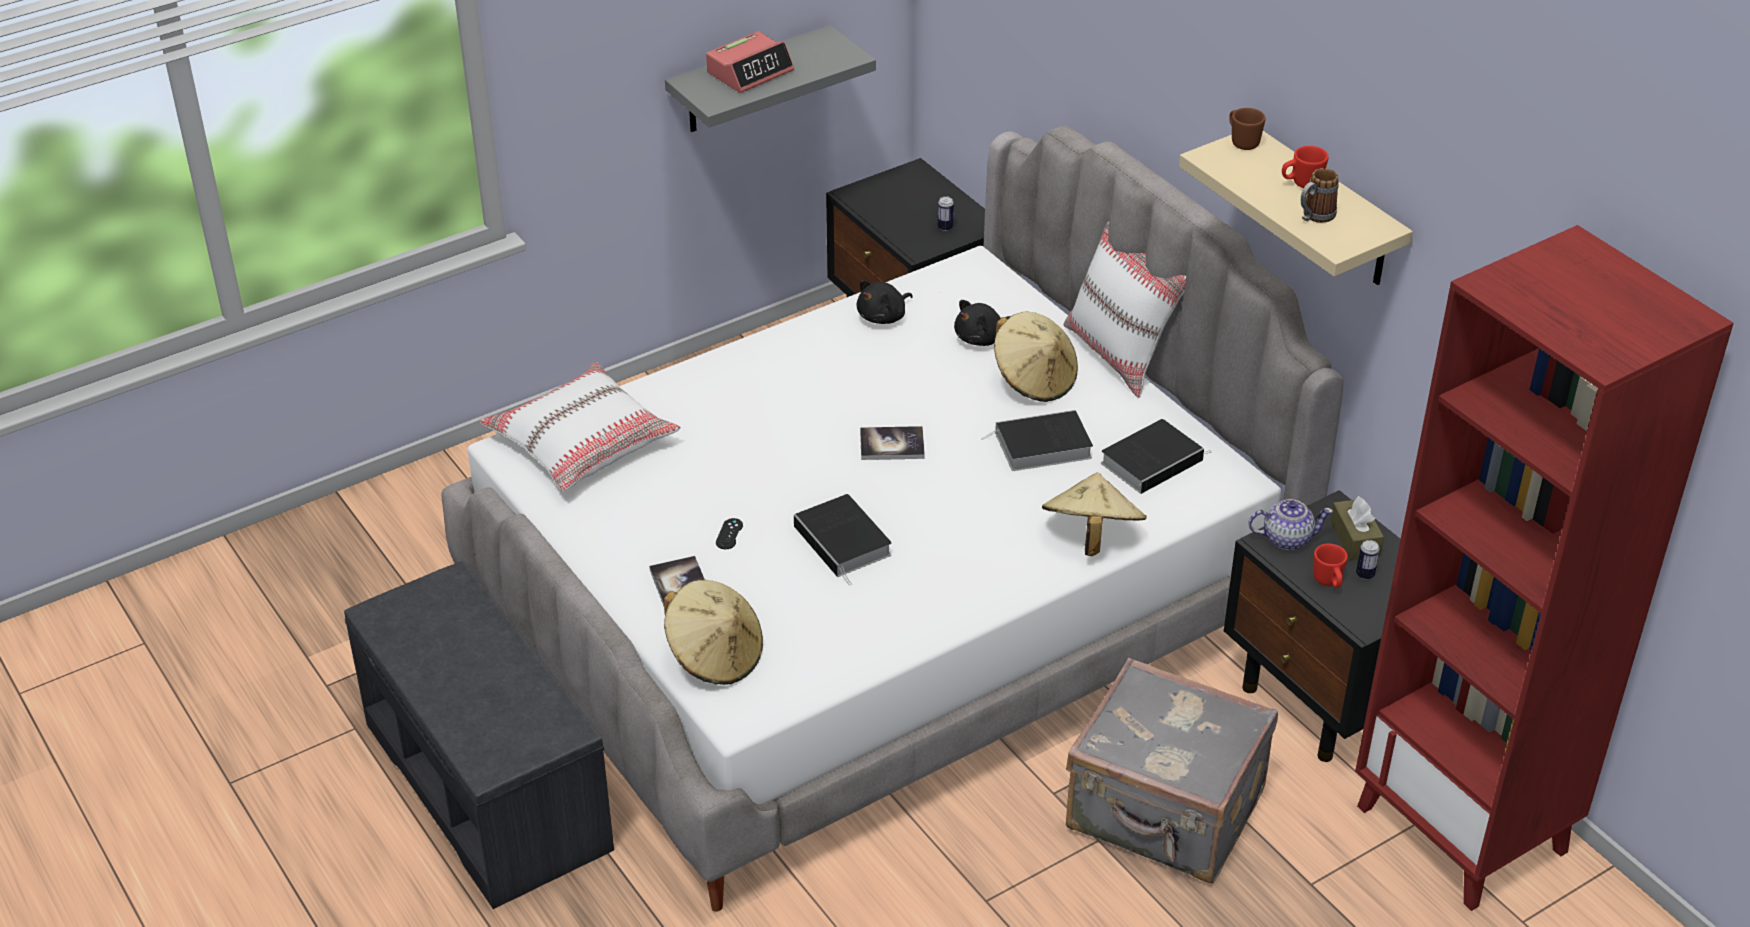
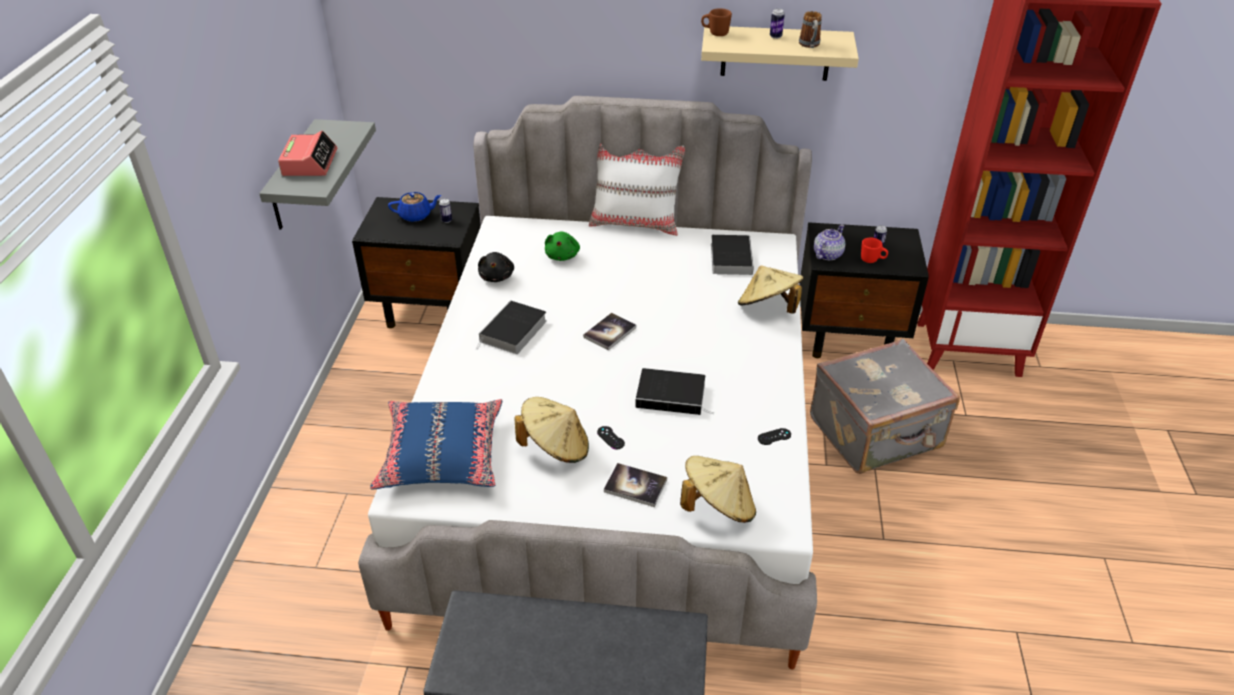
camera: 50 degrees left, 0 degrees up
white pillow [480,362,681,491] -> blue pillow [370,399,502,490]
black plush toy [954,300,1011,346] -> green plush toy [545,231,580,261]
book [981,410,1093,471] -> book moved to [476,300,547,354]
beige hat [994,312,1078,402] -> beige hat moved to [514,397,589,463]
red mug [1282,146,1329,188] -> can [770,9,785,39]
brown tissue box [1330,496,1384,560] -> none
none -> blue teapot [388,192,442,222]
none -> black game controller [758,428,791,445]

